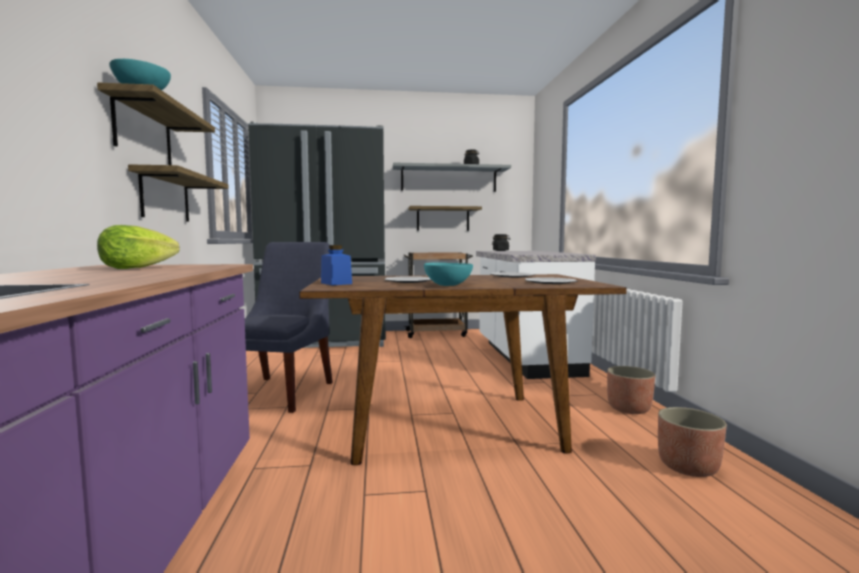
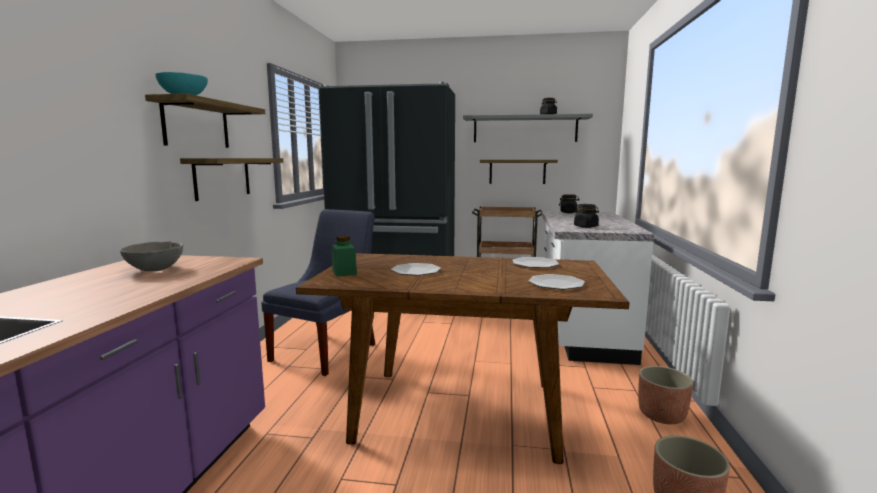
camera: 15 degrees right, 5 degrees up
lettuce [97,225,180,269] -> grey bowl [120,242,183,271]
blue jar [321,245,352,285] -> green jar [332,236,357,277]
turquoise bowl [424,262,473,286] -> none
none -> black jar [574,204,599,228]

